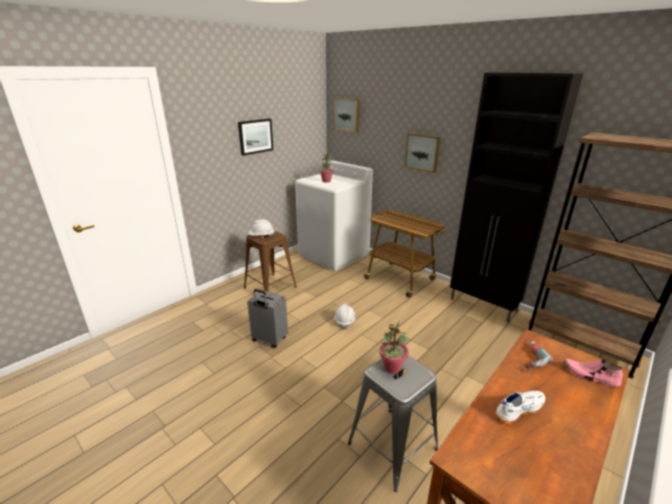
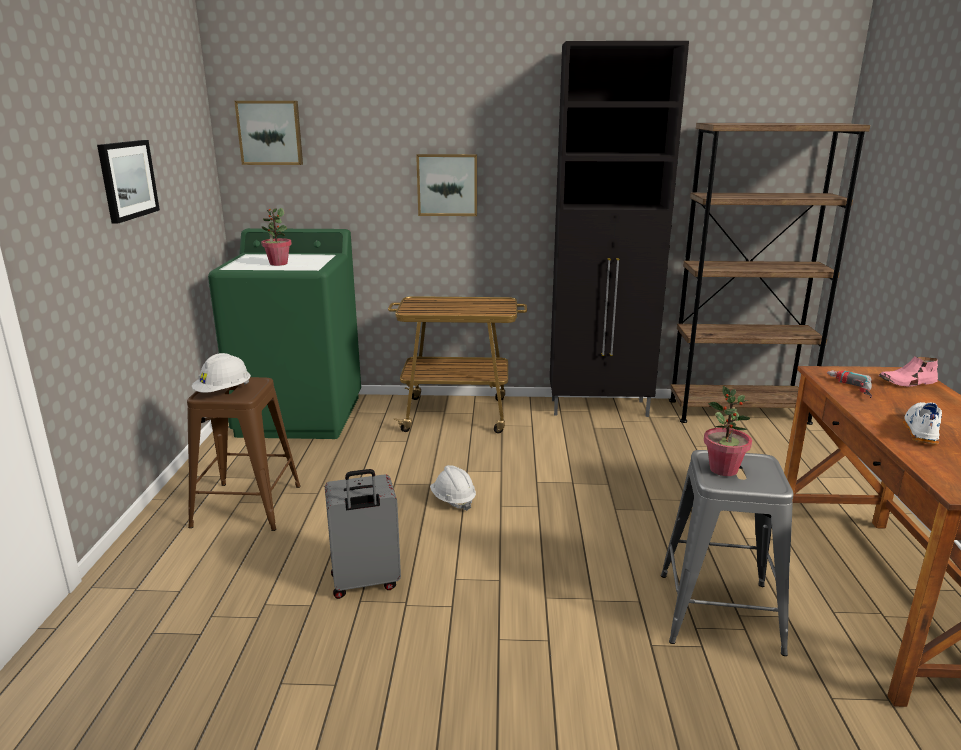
camera: 40 degrees left, 5 degrees down
white washing machine [295,160,373,271] -> green washing machine [208,228,361,439]

